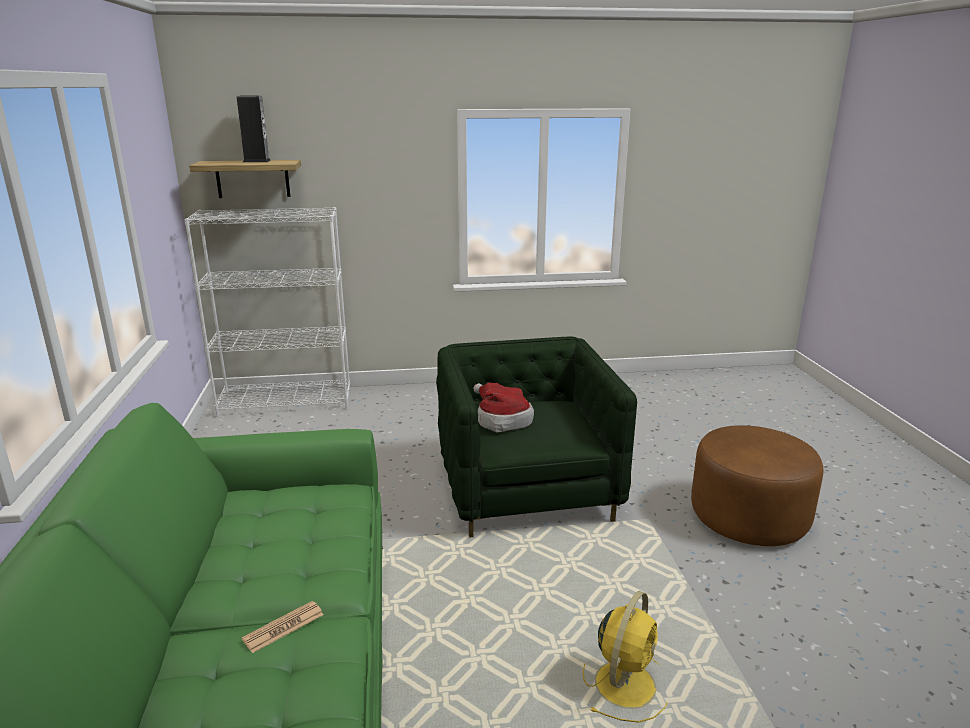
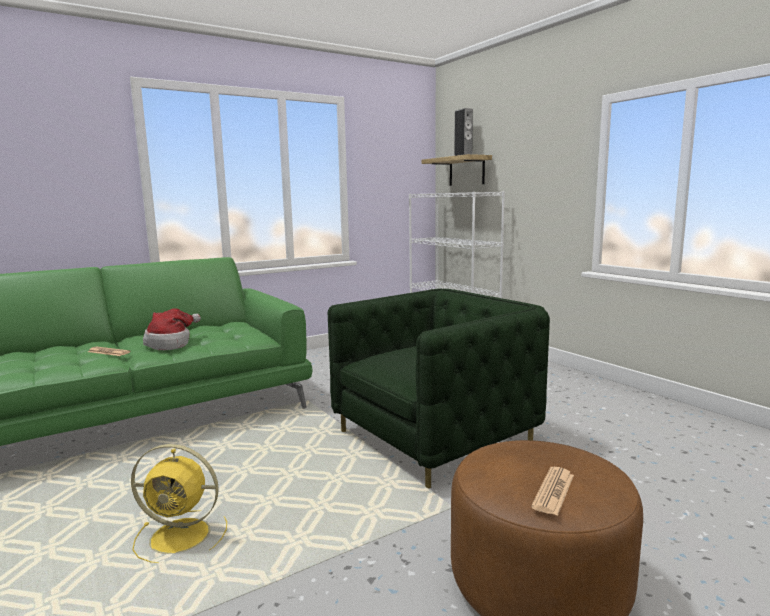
camera: 65 degrees right, 10 degrees down
hat [473,382,534,432] -> hat moved to [143,308,201,350]
none -> newspaper [531,467,574,516]

